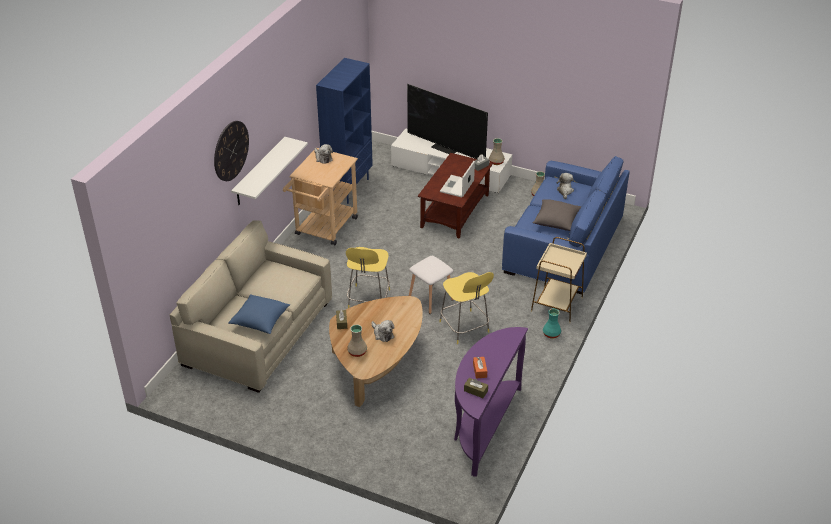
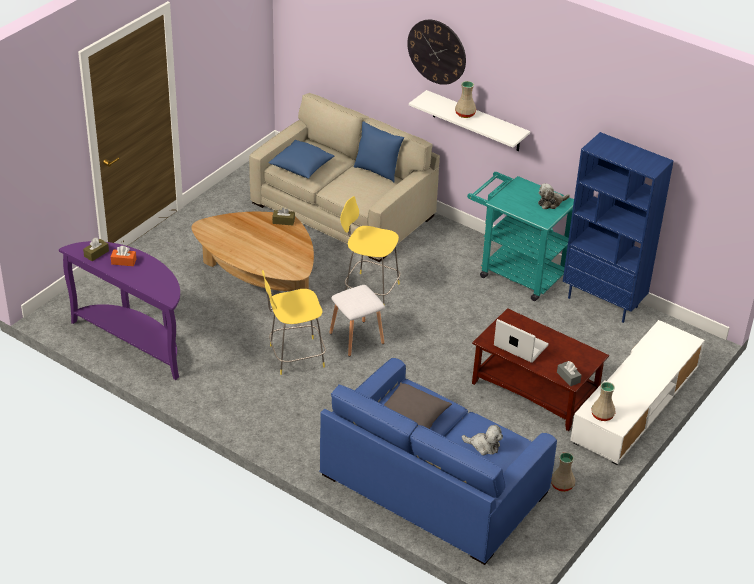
camera: 100 degrees right, 0 degrees up
beige cart [283,148,358,245] -> turquoise cart [467,172,574,301]
beige vase [347,325,367,357] -> beige vase moved to [455,81,477,118]
plush toy [372,320,395,342] -> none
television [407,84,488,159] -> none
beige side table [531,237,587,323] -> none
turquoise vase [543,309,561,339] -> none
none -> blue pillow [354,121,404,182]

